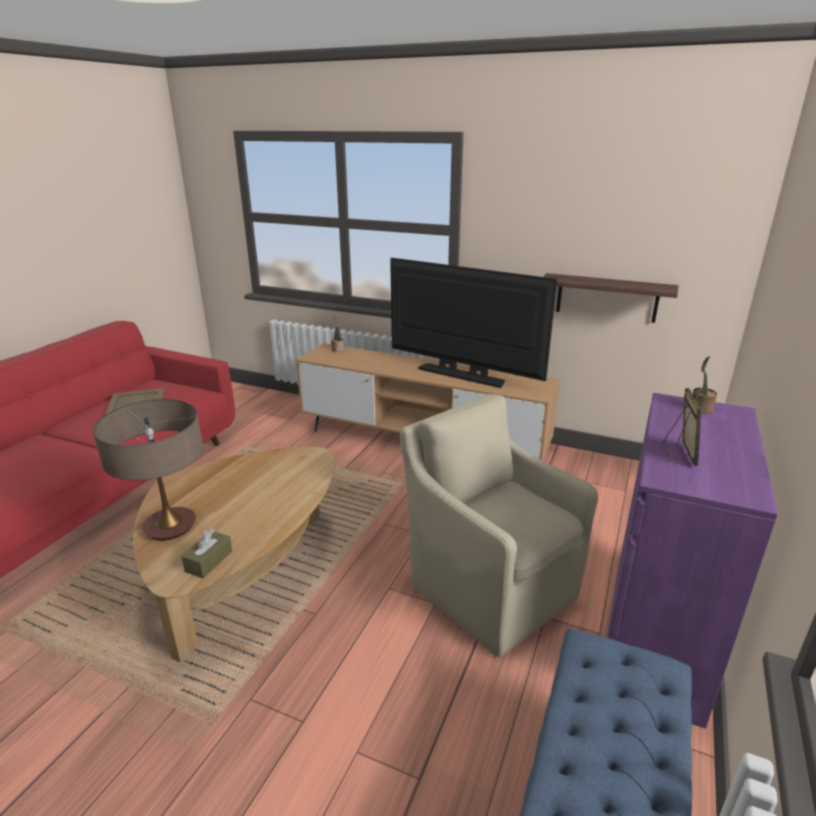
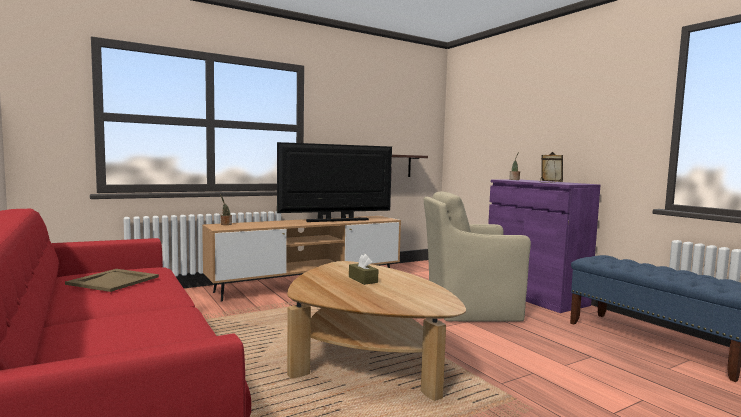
camera: 55 degrees left, 20 degrees down
table lamp [93,399,203,541] -> none
brown tissue box [182,529,232,578] -> brown tissue box moved to [349,254,378,285]

